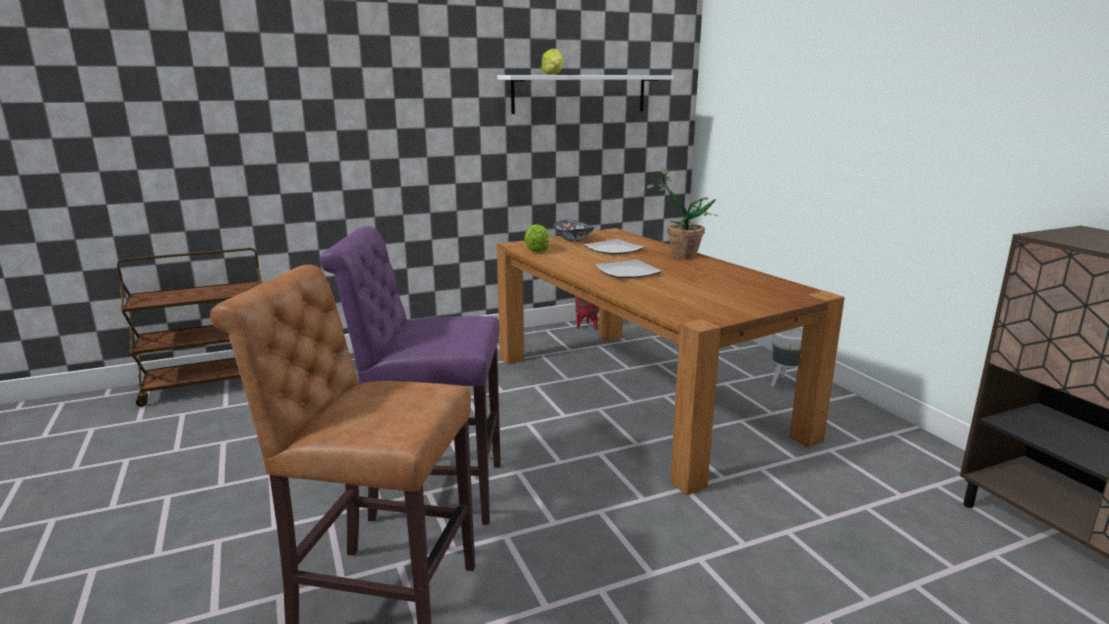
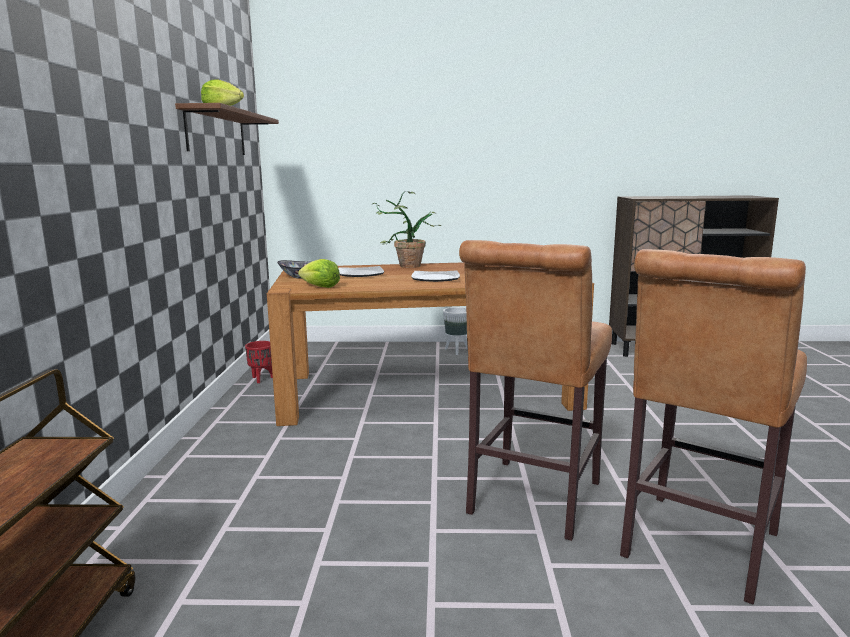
camera: 65 degrees left, 5 degrees down
purple stool [320,226,501,525] -> brown stool [459,240,612,541]
white shelf [498,75,674,114] -> brown shelf [175,103,279,155]

